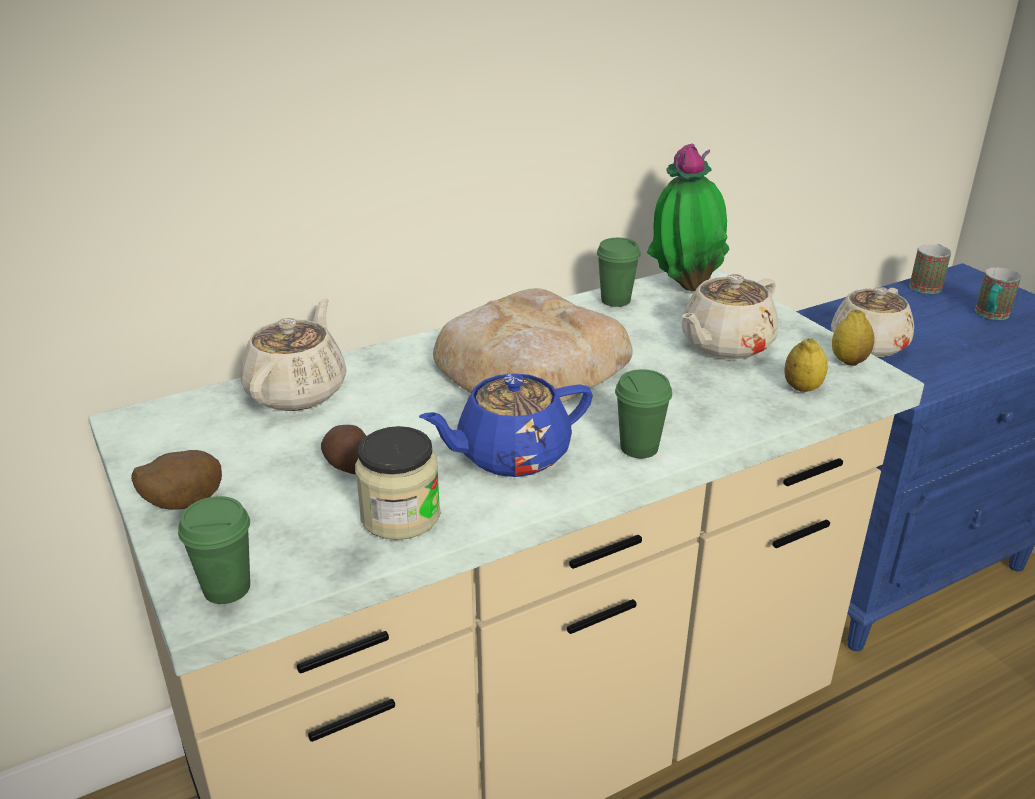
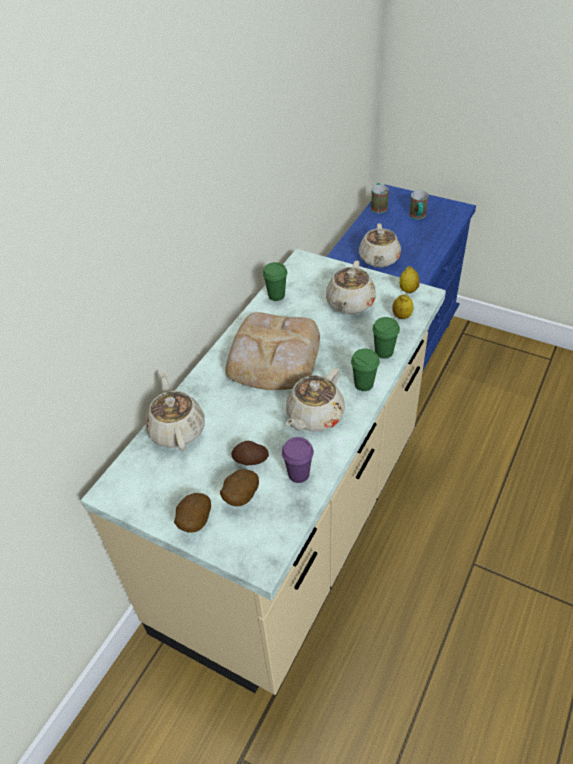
camera: 30 degrees left, 15 degrees up
green cup [178,496,250,604] -> green cup moved to [372,317,400,359]
jar [355,426,440,540] -> purple cup [282,437,314,483]
blue teapot [419,373,593,477] -> beige teapot [286,368,345,431]
potted plant [647,144,730,292] -> none
none -> potato [220,469,259,506]

